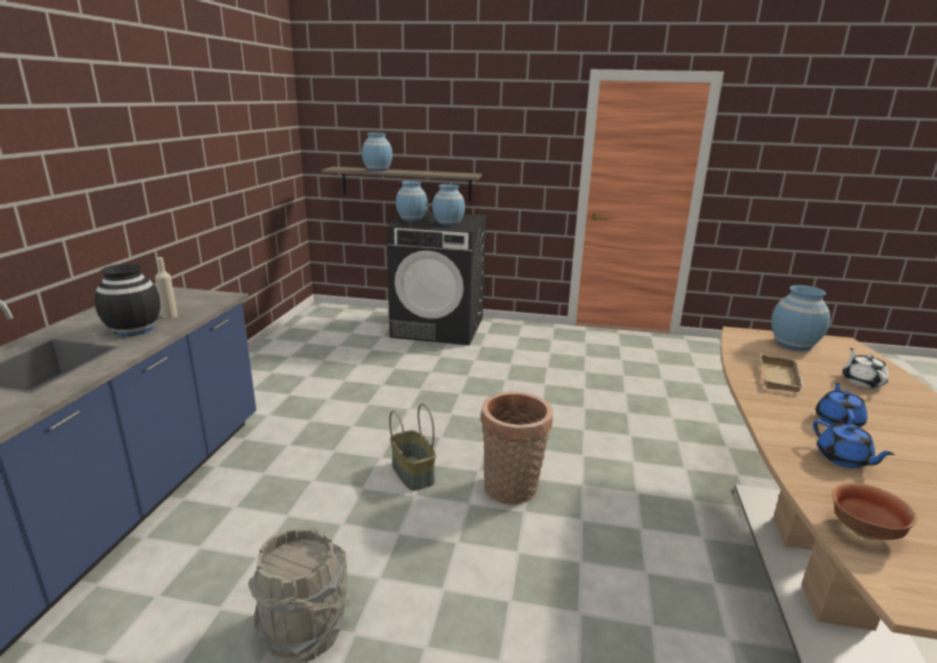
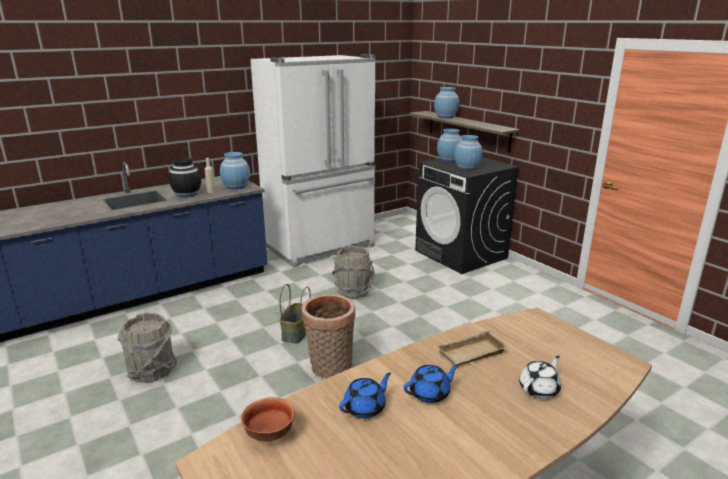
camera: 45 degrees right, 0 degrees up
blue vase [771,285,830,351] -> blue vase moved to [220,152,250,189]
blue teapot [813,420,895,468] -> blue teapot turned 150 degrees counterclockwise [339,373,391,418]
none -> white fridge [250,54,376,268]
none -> grey bucket [332,245,375,299]

